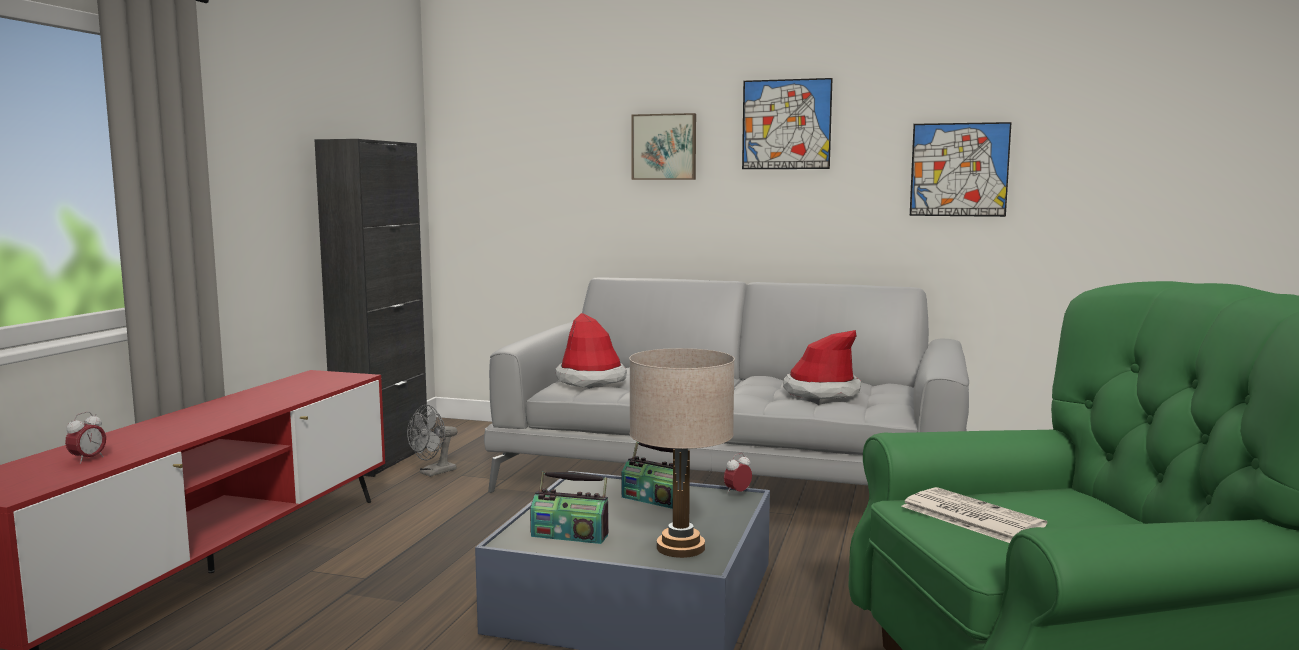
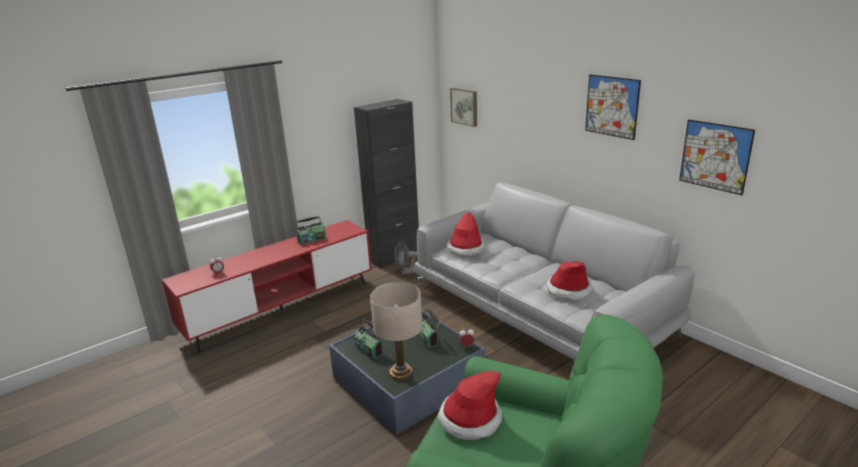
camera: 35 degrees right, 15 degrees up
picture [631,113,696,180] -> picture moved to [450,88,477,127]
newspaper [901,487,1047,543] -> hat [437,371,502,440]
none -> radio [295,216,326,245]

